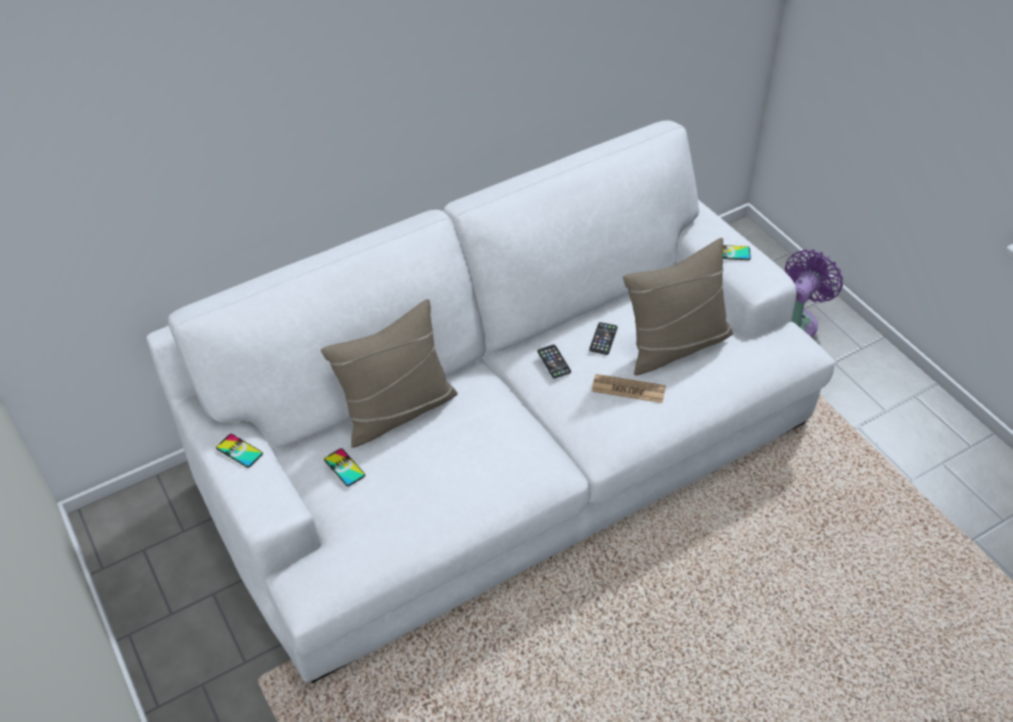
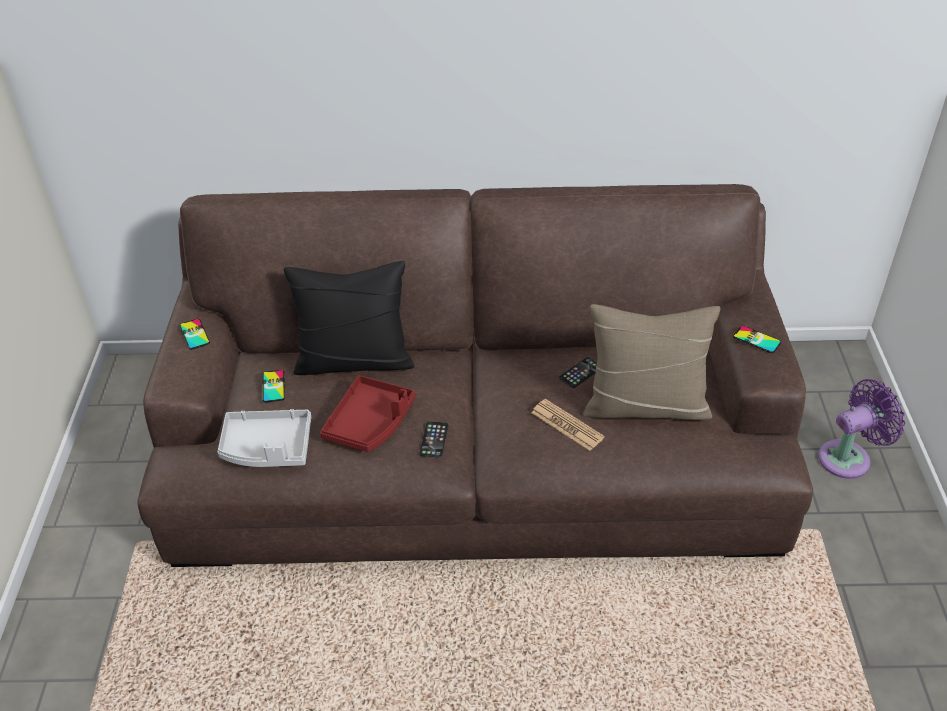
camera: 30 degrees right, 5 degrees down
white sofa [146,120,835,684] -> brown sofa [137,184,813,567]
beige pillow [321,299,458,448] -> black pillow [284,261,414,375]
phone [537,345,571,378] -> phone moved to [420,421,448,458]
none -> grey tray [218,409,311,467]
none -> red tray [320,375,415,452]

